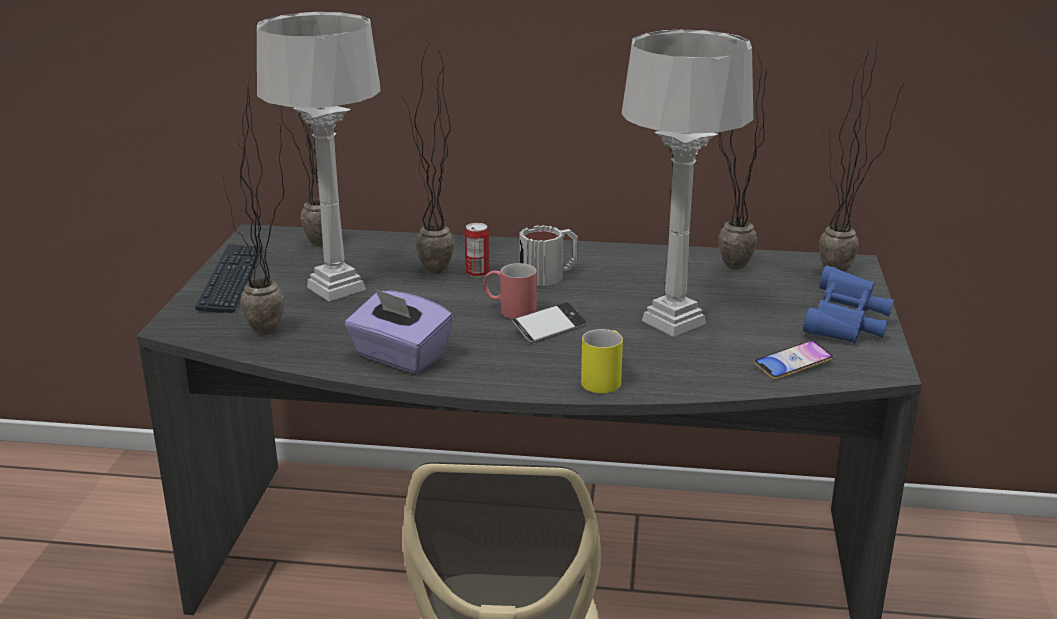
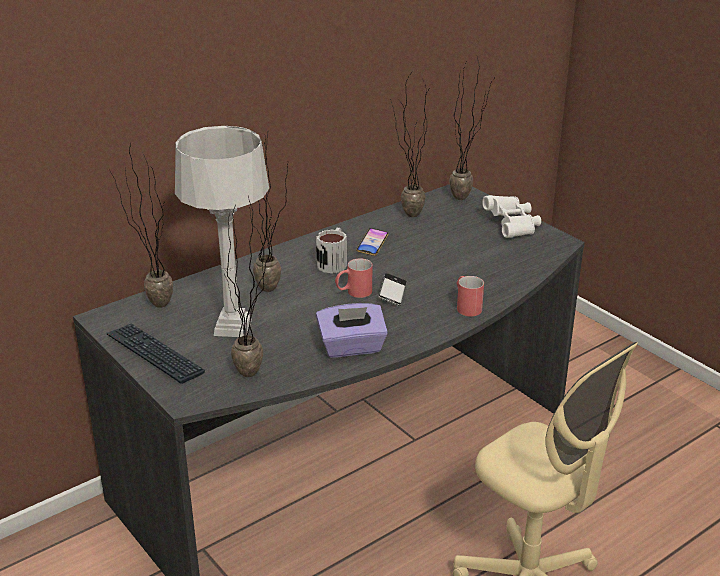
camera: 45 degrees left, 5 degrees up
can [465,223,489,277] -> none
yellow mug [581,329,623,393] -> red mug [457,276,484,317]
grey table lamp [622,30,753,337] -> none
phone [754,340,834,380] -> phone moved to [356,228,389,256]
blue binoculars [803,266,894,344] -> white binoculars [482,195,541,238]

